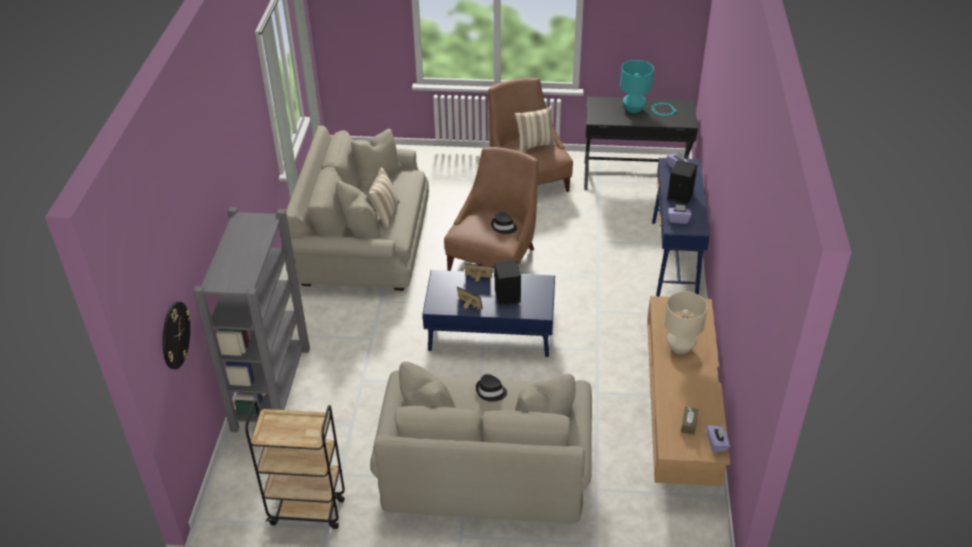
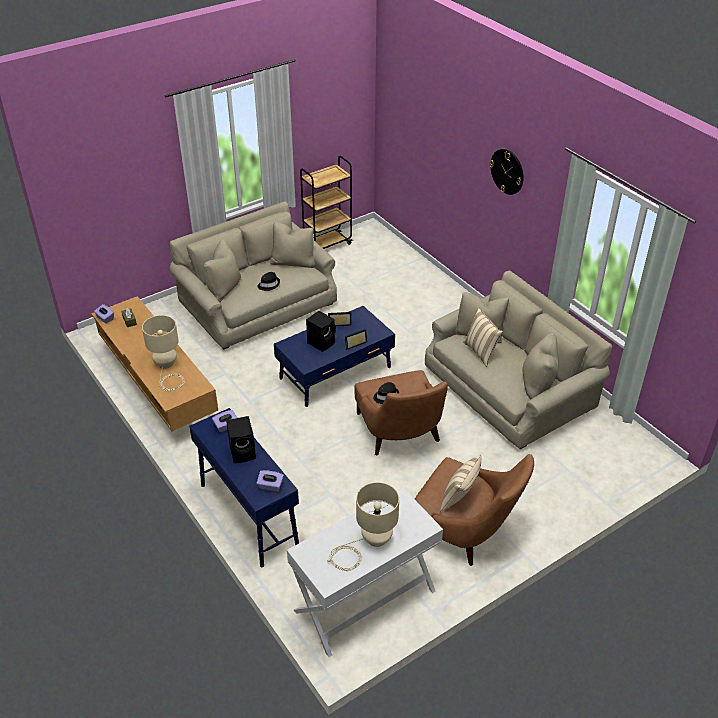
camera: 140 degrees right, 0 degrees up
wall clock [162,302,191,369] -> wall clock moved to [490,149,524,195]
grey bookcase [193,207,310,432] -> none
black console table [584,97,698,190] -> white console table [287,487,443,657]
turquoise table lamp [620,60,677,116] -> beige table lamp [327,482,399,571]

